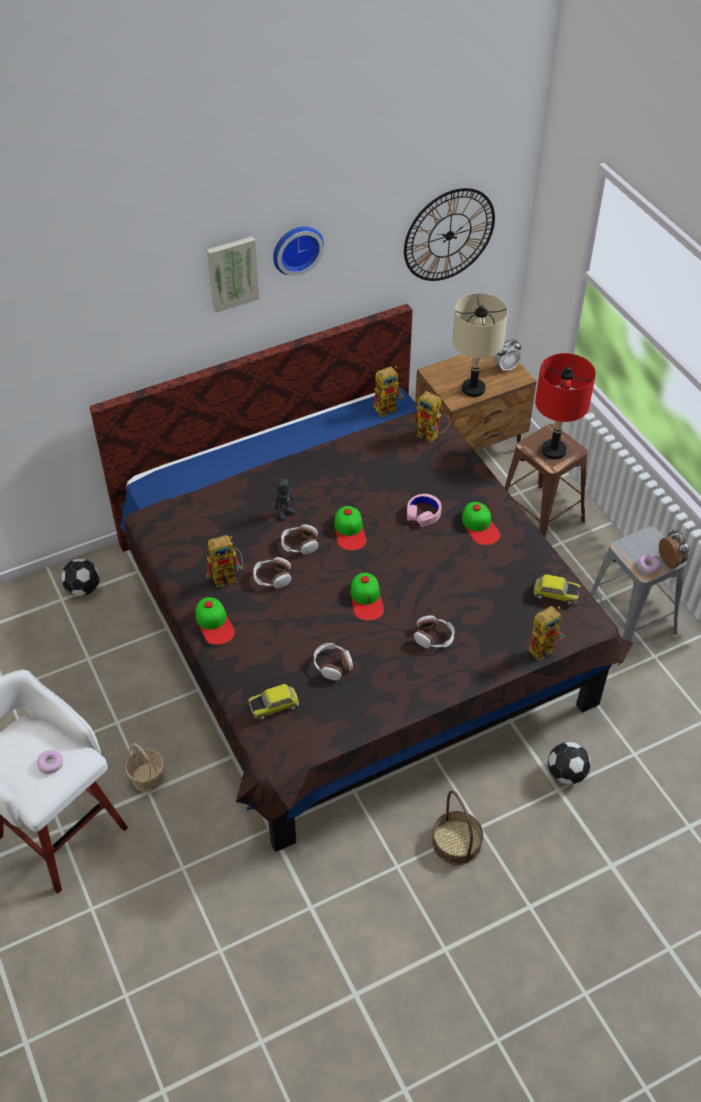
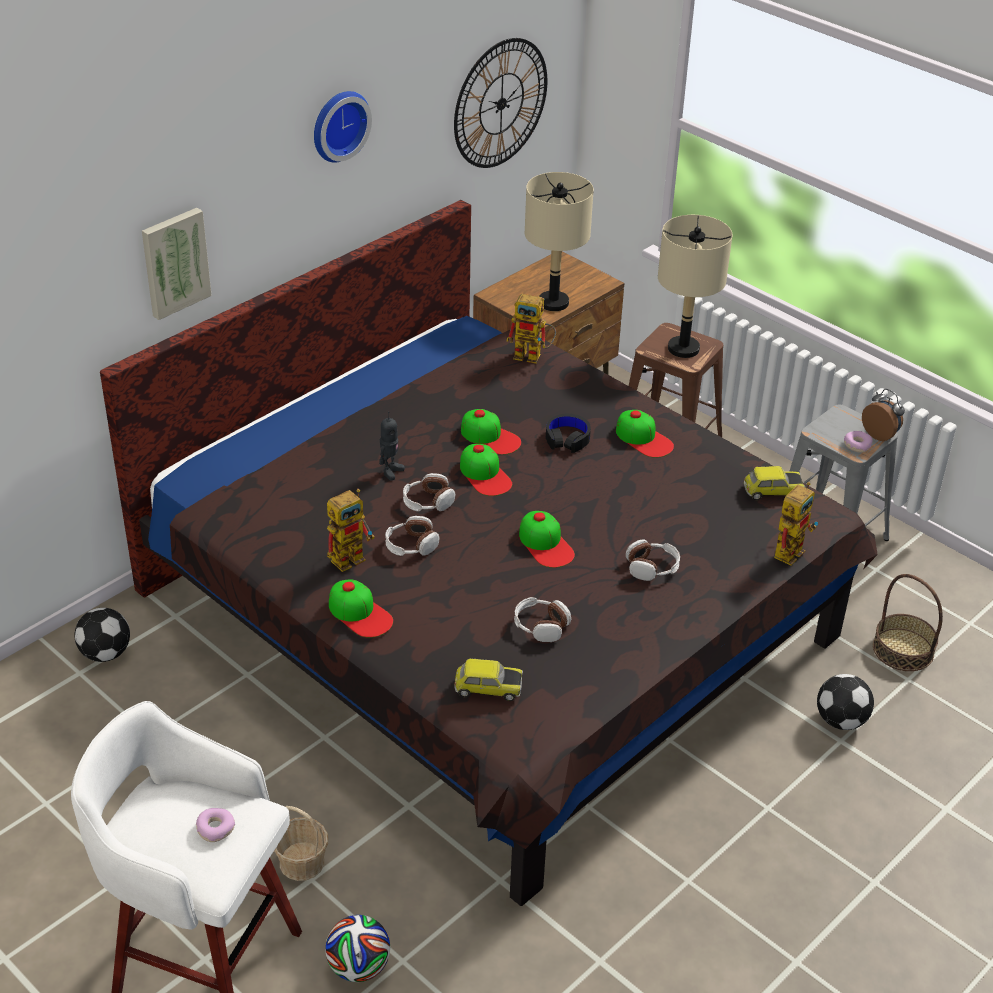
camera: 20 degrees left, 10 degrees down
picture [207,236,260,312] -> picture moved to [142,208,212,320]
toy car [248,684,299,720] -> toy car turned 135 degrees counterclockwise [455,658,523,701]
toy robot [373,366,404,417] -> none
pink headphones [407,494,442,527] -> black headphones [546,413,591,453]
basket [432,790,483,865] -> basket moved to [873,574,943,671]
alarm clock [494,339,521,372] -> none
red table lamp [535,353,596,459] -> beige table lamp [658,215,733,358]
none -> football [325,915,390,982]
none -> cap [461,409,521,455]

